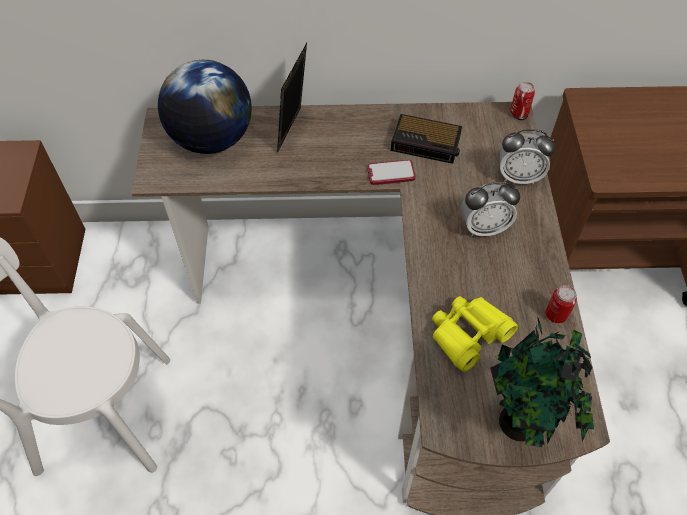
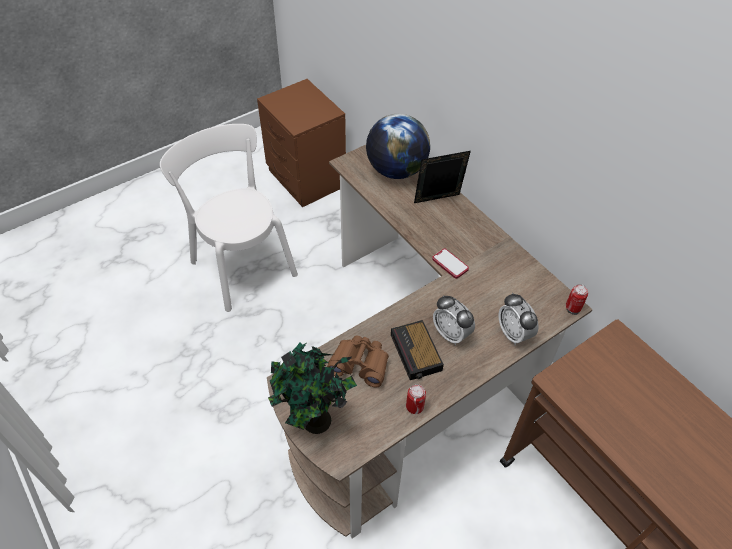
camera: 55 degrees right, 5 degrees down
alarm clock [391,114,462,164] -> alarm clock moved to [391,320,444,380]
yellow binoculars [432,296,518,372] -> brown binoculars [327,336,389,388]

